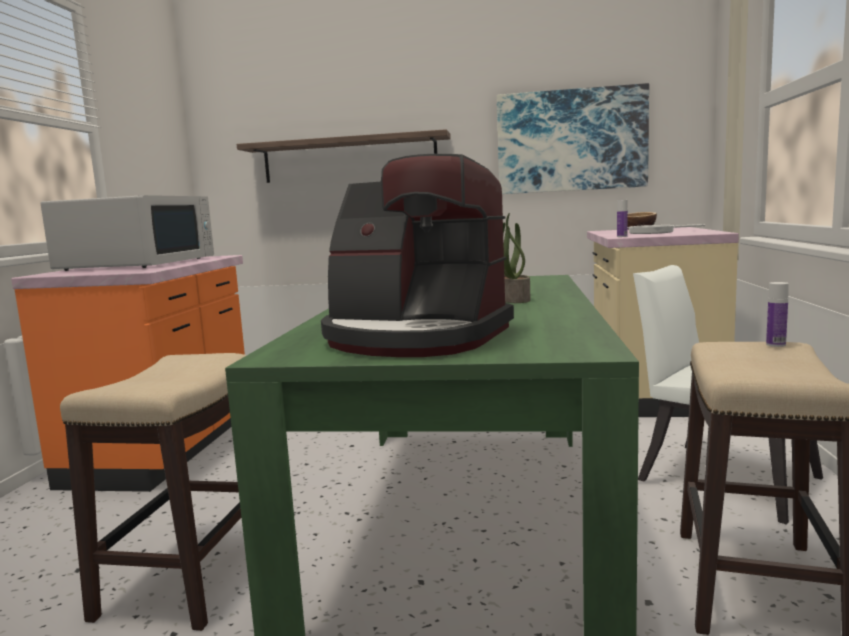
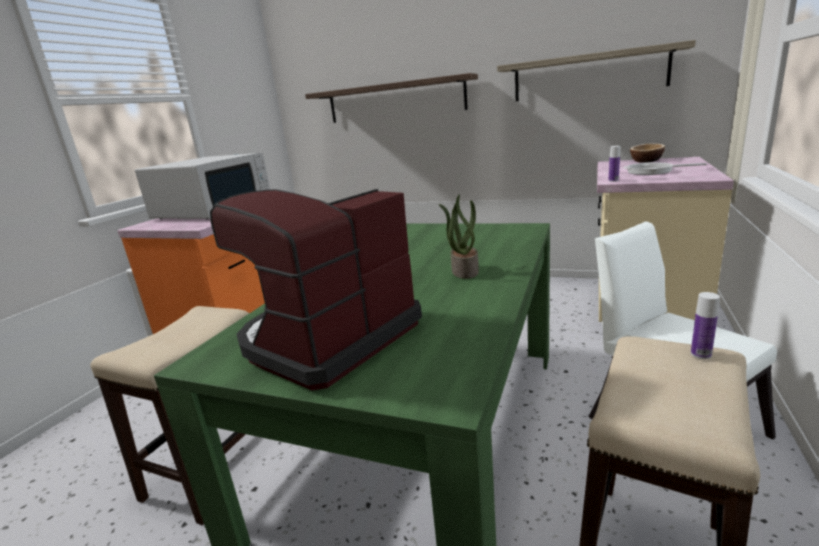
camera: 15 degrees right, 10 degrees up
coffee machine [321,154,514,357] -> coffee machine turned 90 degrees clockwise [210,189,422,390]
picture [497,83,649,194] -> shelf [497,40,696,101]

